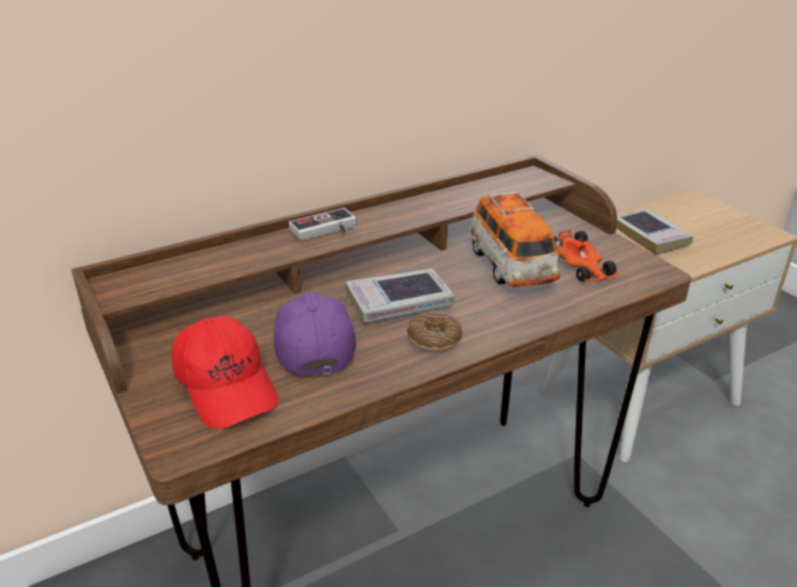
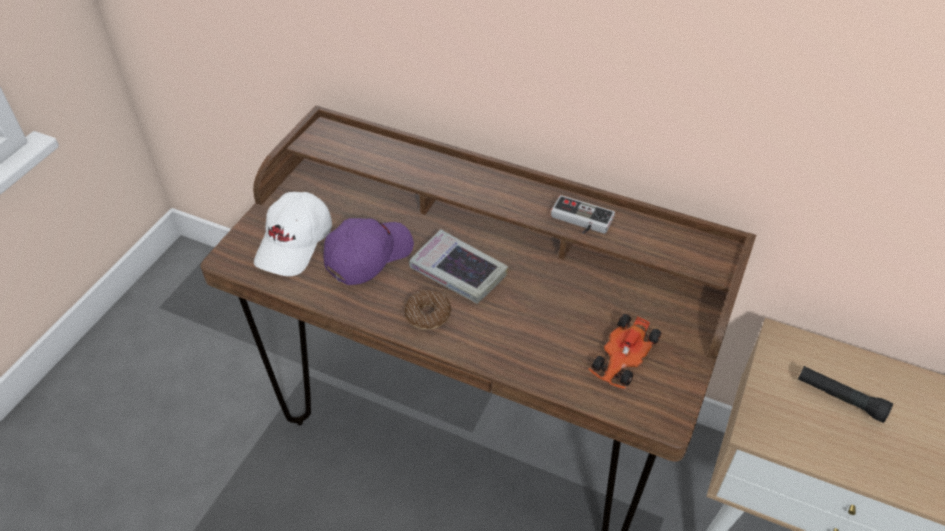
camera: 55 degrees right, 15 degrees up
red cap [171,316,278,429] -> white cap [254,192,332,276]
game controller [289,208,357,241] -> game controller moved to [551,195,615,234]
toy car [470,191,560,287] -> none
book [616,208,693,255] -> black flashlight [798,366,893,423]

